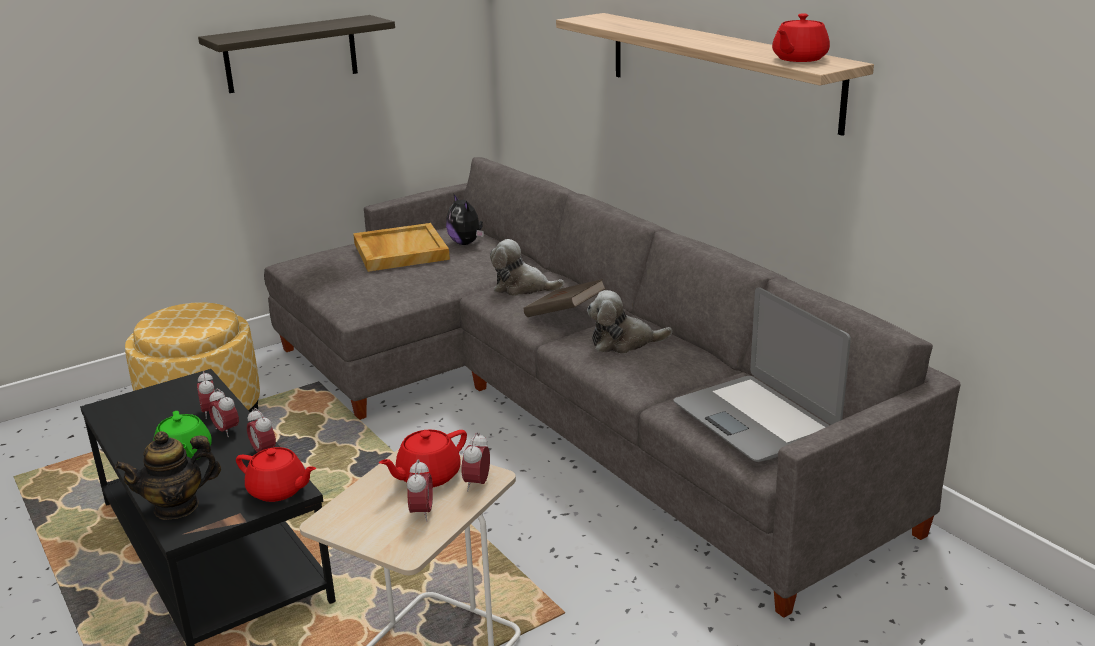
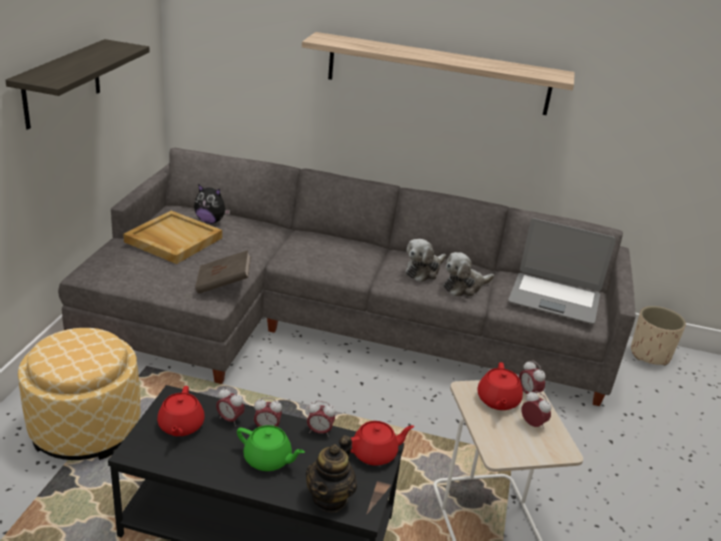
camera: 45 degrees left, 5 degrees up
plush toy [490,239,565,296] -> plush toy moved to [443,252,494,296]
brown book [524,279,606,317] -> brown book moved to [195,250,251,294]
red teapot [772,14,830,62] -> red teapot moved to [157,386,205,436]
none -> beige planter [631,306,686,366]

